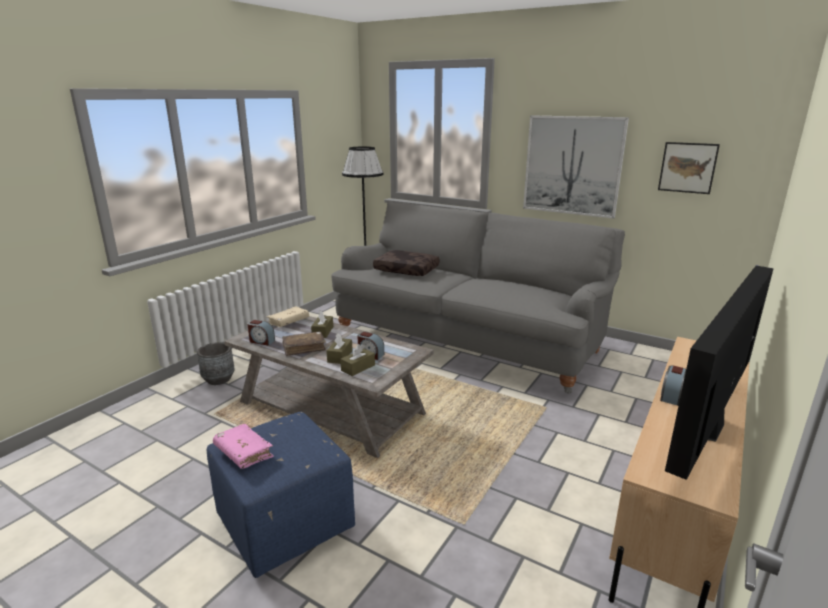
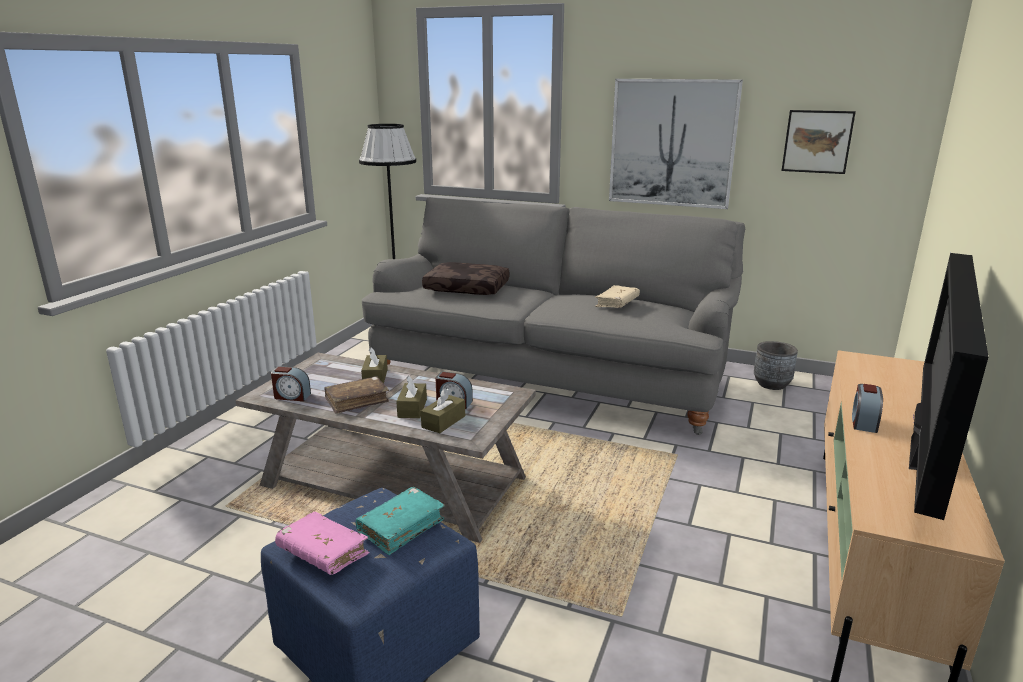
camera: 10 degrees left, 0 degrees up
grey planter [197,342,235,385] -> grey planter moved to [754,341,798,390]
beige book [266,306,309,327] -> beige book moved to [595,285,640,308]
none -> turquoise book [356,487,445,555]

